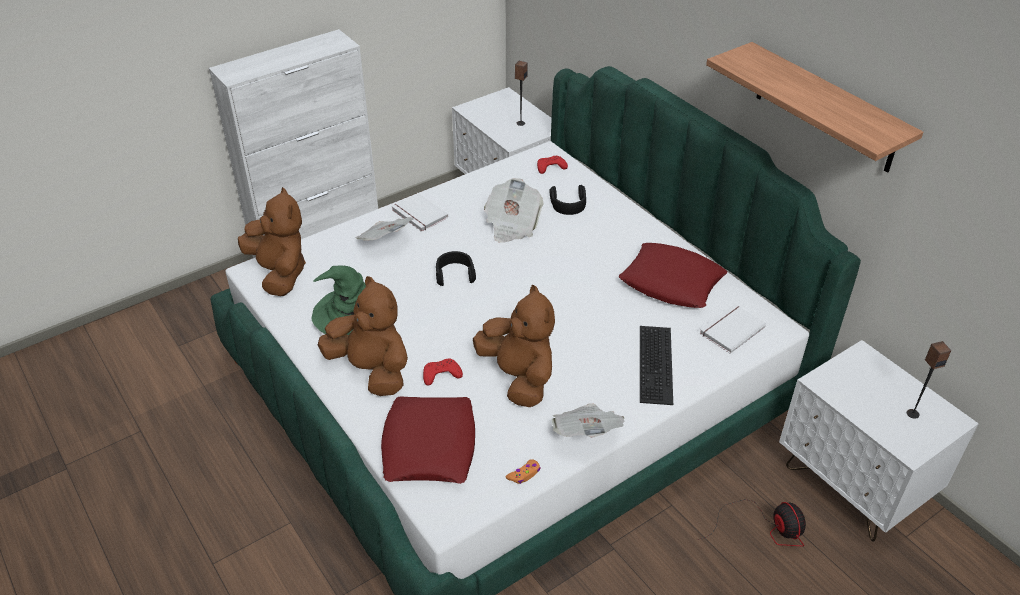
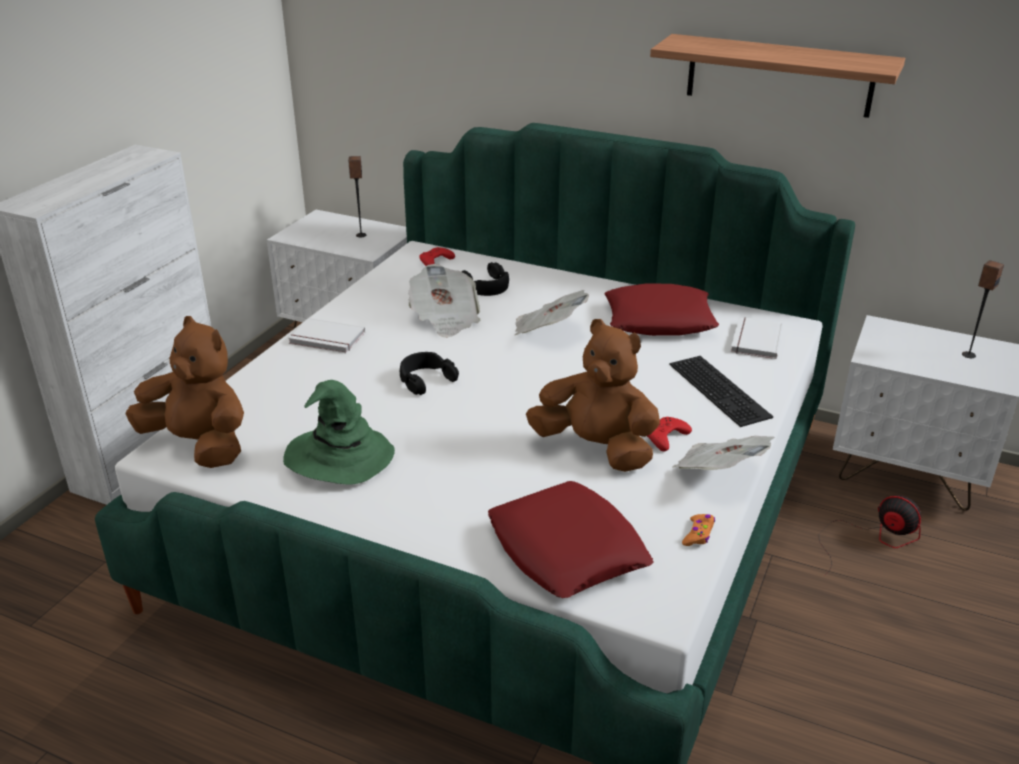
camera: 30 degrees left, 10 degrees down
brown plush toy [318,276,408,396] -> none
newspaper [355,217,415,241] -> newspaper moved to [515,290,589,335]
red game controller [423,359,463,385] -> red game controller moved to [647,417,692,451]

